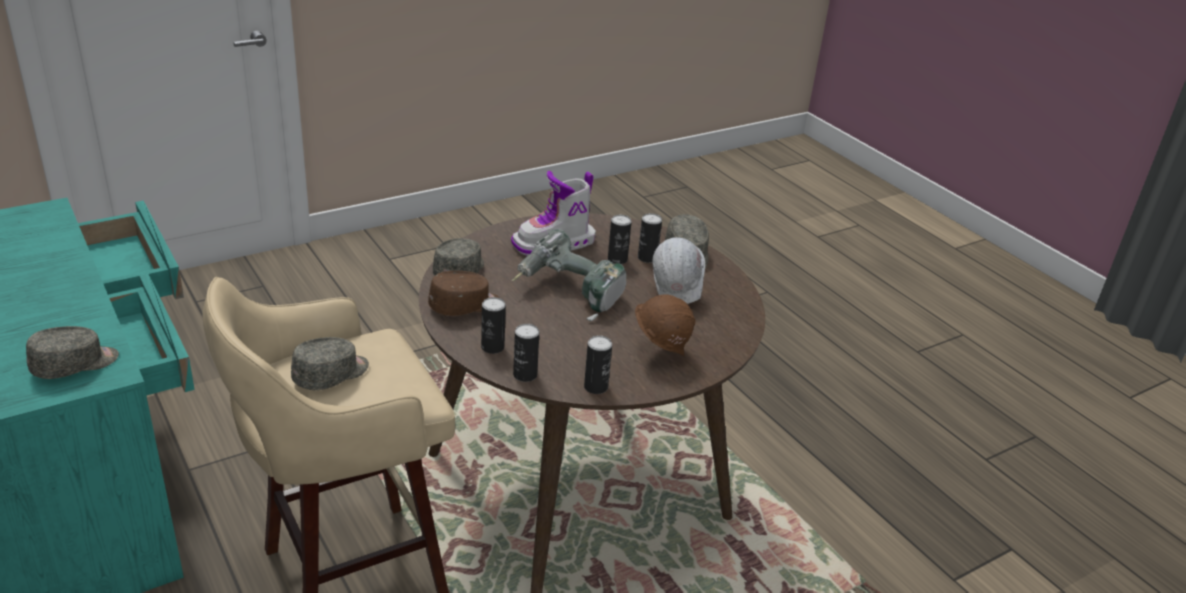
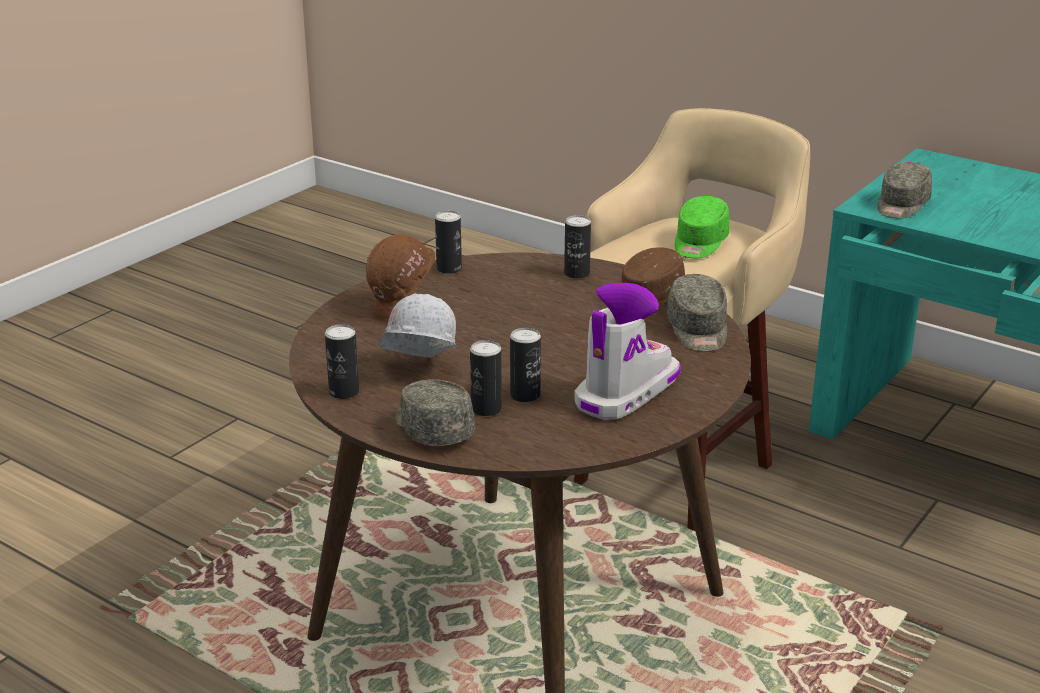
camera: 160 degrees right, 5 degrees down
grey cap [291,337,369,390] -> green cap [675,196,730,258]
power drill [512,229,626,321] -> none
can [513,324,539,382] -> can moved to [325,324,359,399]

